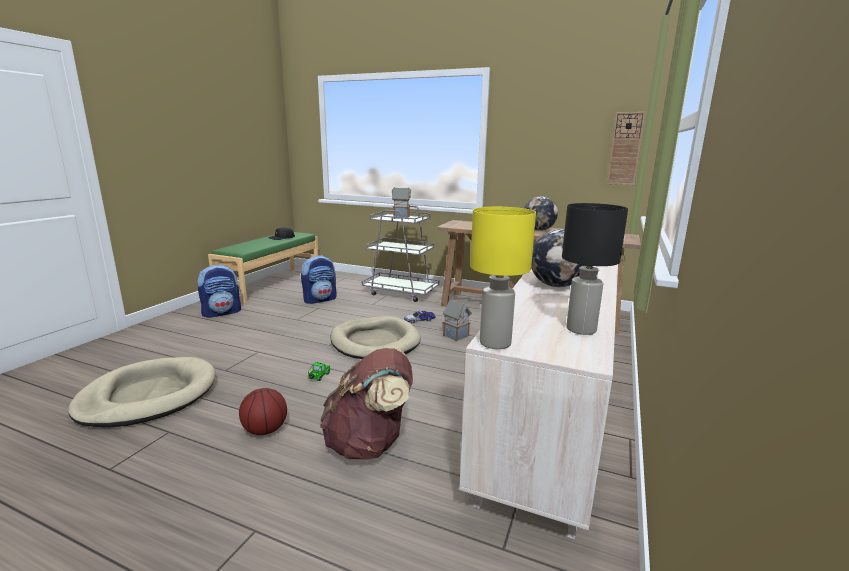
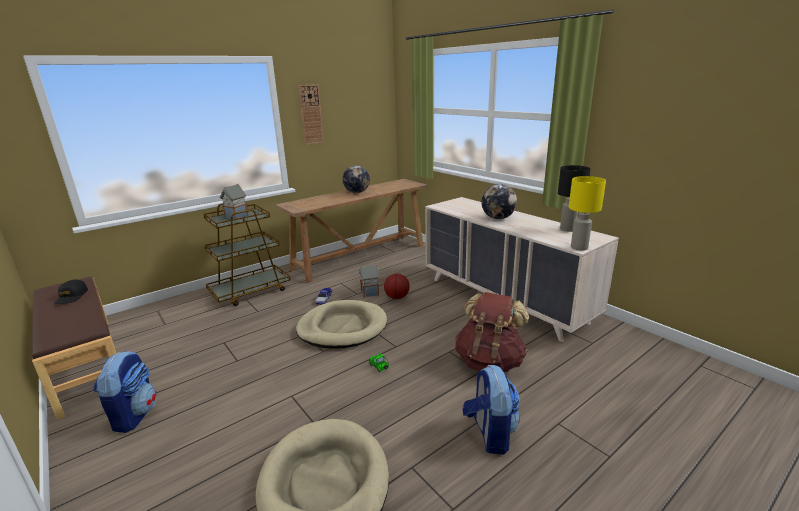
camera: 60 degrees left, 5 degrees up
green bench [208,232,319,304] -> brown bench [32,277,117,420]
basketball [239,388,287,435] -> basketball moved to [384,274,410,299]
backpack [301,255,337,304] -> backpack moved to [462,365,520,455]
grey cart [362,206,439,302] -> brown cart [203,203,291,306]
wall clock [607,112,645,185] -> wall clock moved to [298,84,324,145]

